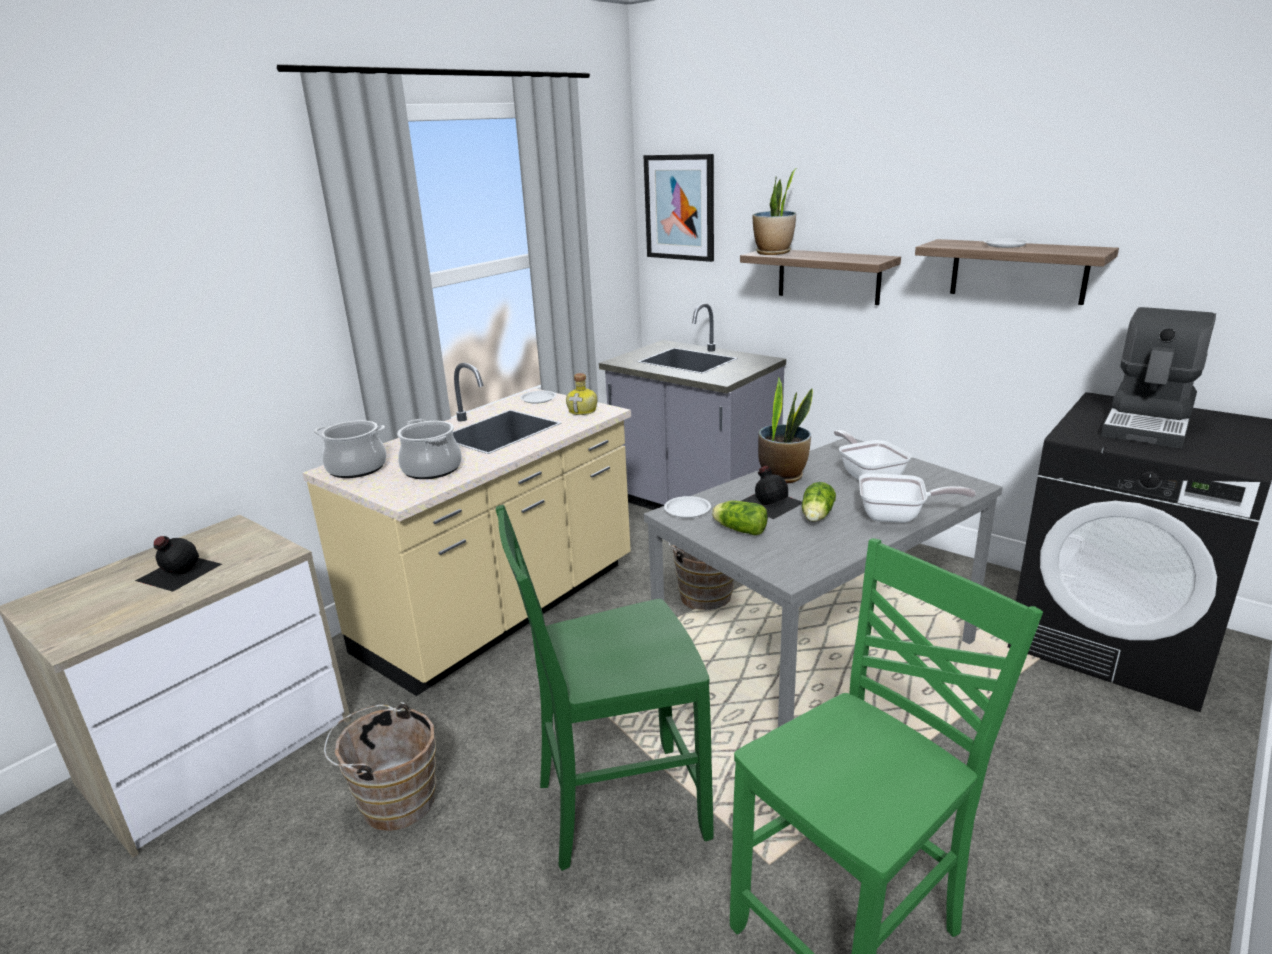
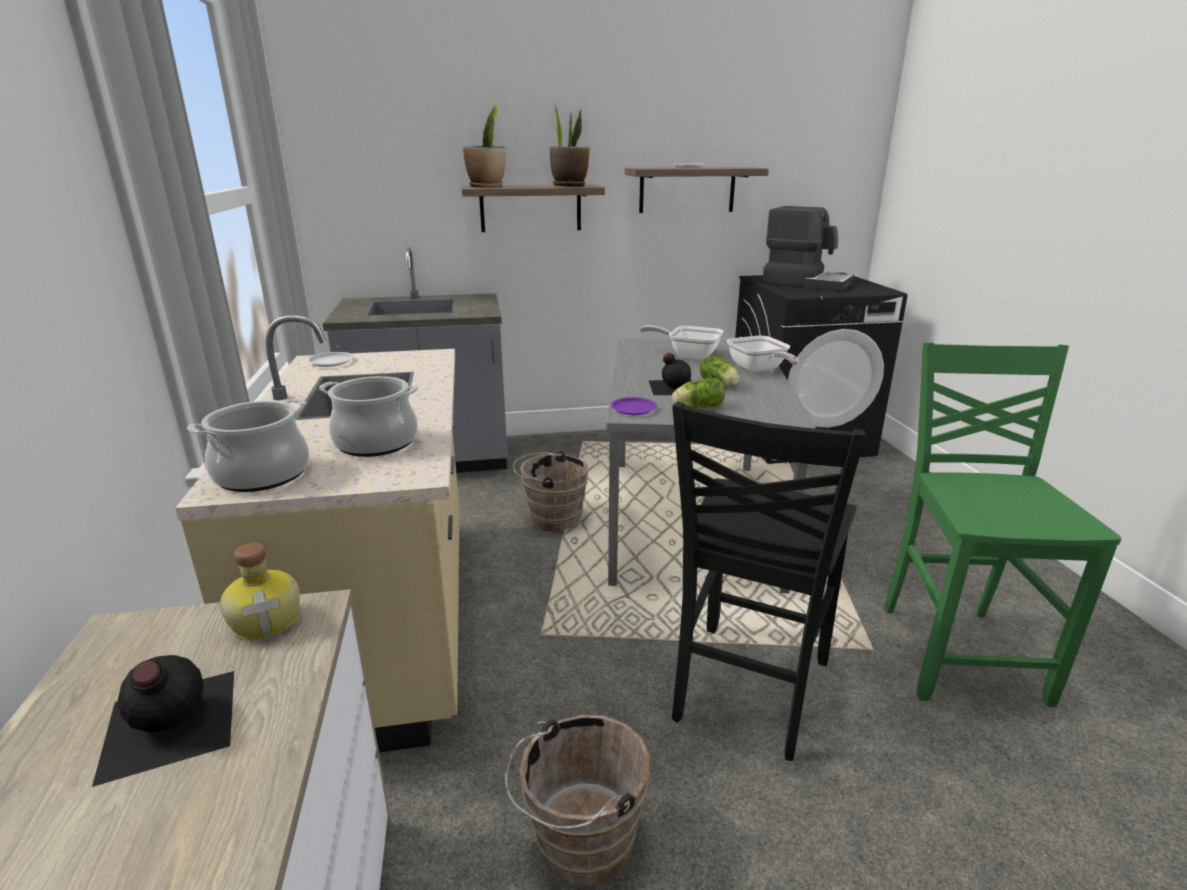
camera: 50 degrees left, 0 degrees up
green chair [496,505,714,871] -> black chair [672,402,865,761]
bottle [566,373,597,415] -> bottle moved to [220,543,300,640]
picture [643,154,714,262] -> none
white plate [664,496,711,518] -> purple plate [611,397,657,415]
potted plant [758,377,813,483] -> potted plant moved to [550,103,590,186]
frying pan [859,473,976,523] -> frying pan turned 105 degrees clockwise [727,336,799,372]
coffee machine [1101,307,1216,449] -> coffee machine turned 45 degrees counterclockwise [762,206,854,291]

